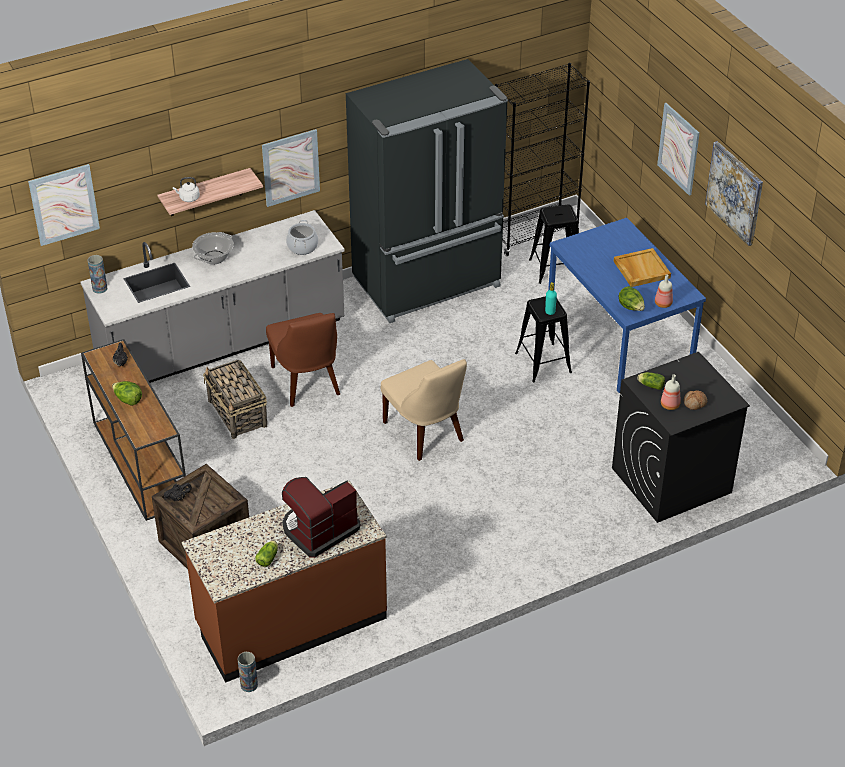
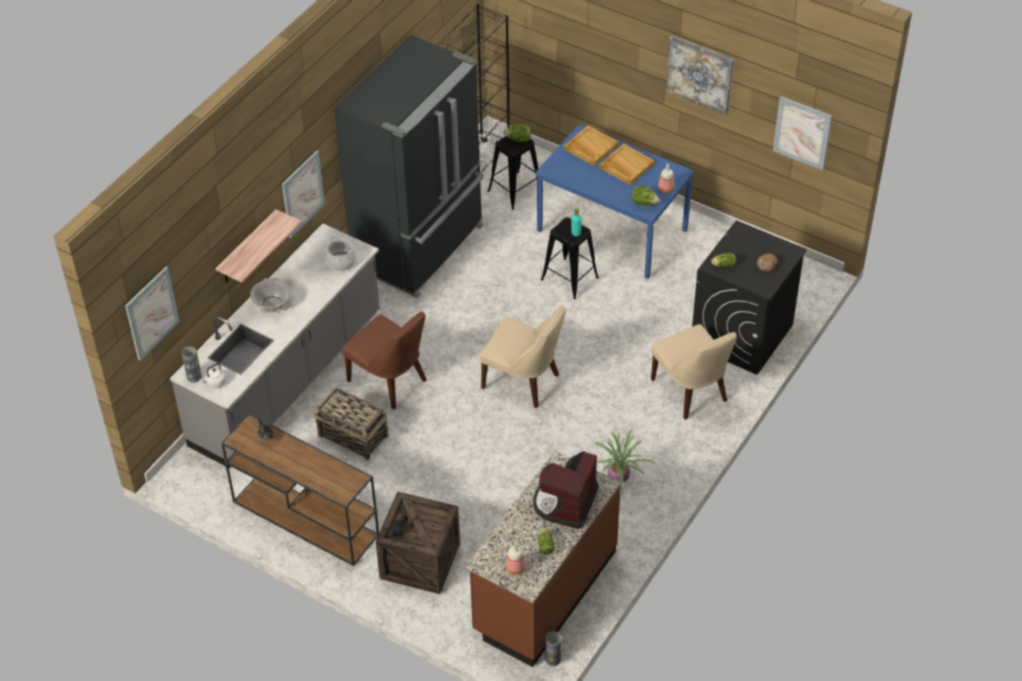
camera: 30 degrees left, 5 degrees up
lettuce [112,381,142,405] -> lettuce moved to [503,124,531,142]
white kettle [173,177,200,202] -> white kettle moved to [200,363,226,388]
picture [657,103,700,196] -> picture moved to [773,96,832,171]
bottle [661,374,681,410] -> bottle moved to [506,543,526,575]
none -> beige tray [564,125,619,166]
none -> potted plant [593,428,656,492]
none -> beige chair [651,324,737,420]

